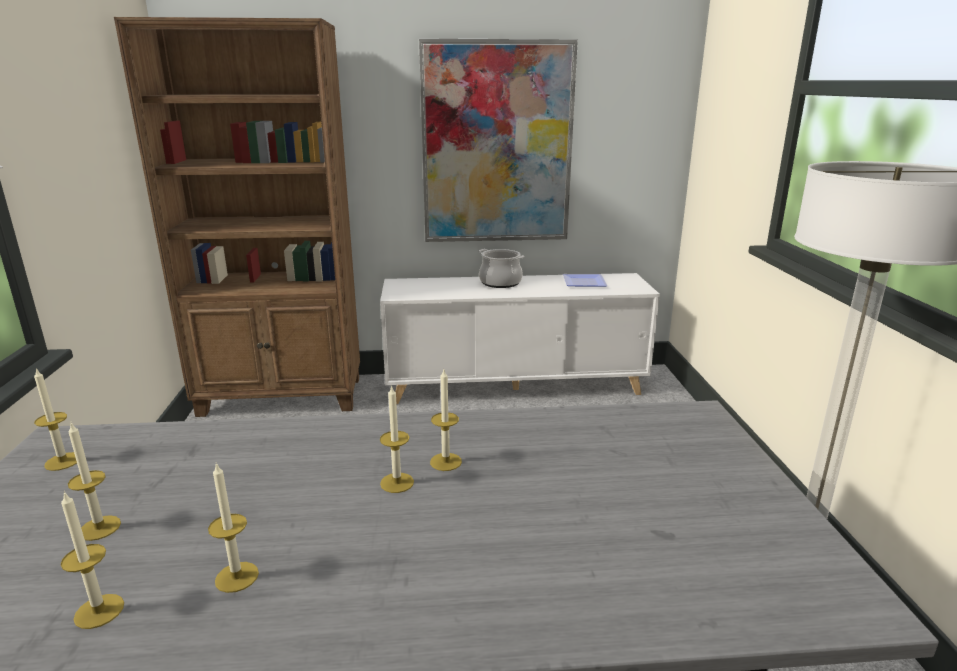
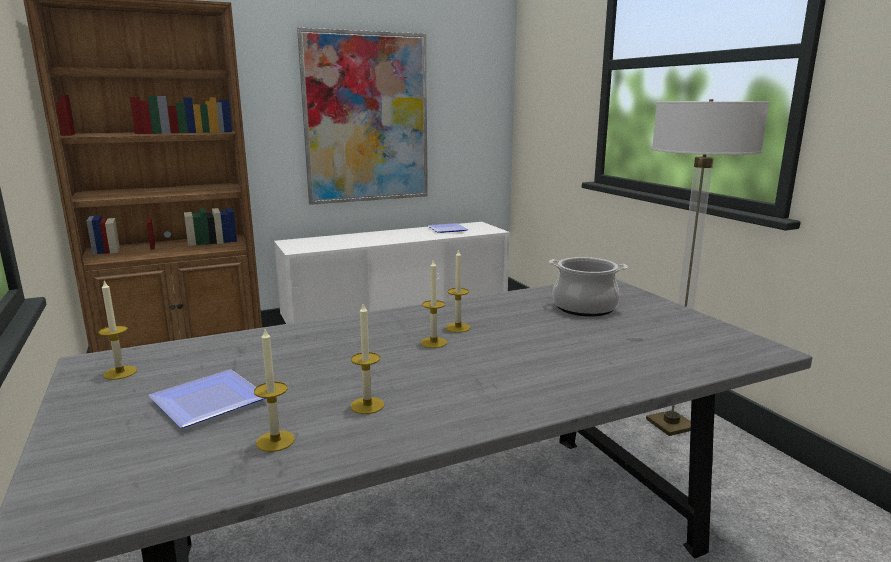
camera: 20 degrees left, 5 degrees down
candle [68,423,121,541] -> plate [148,370,266,428]
cooking pot [478,249,524,288] -> cooking pot moved to [549,257,628,317]

